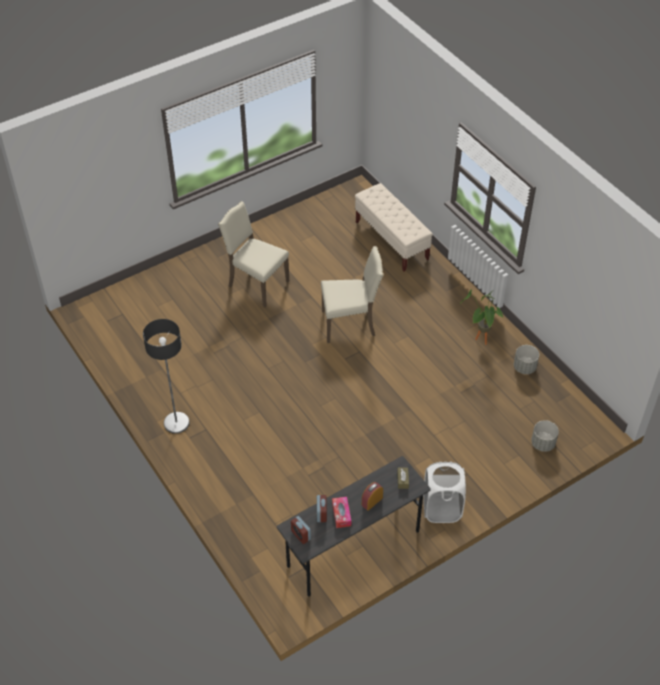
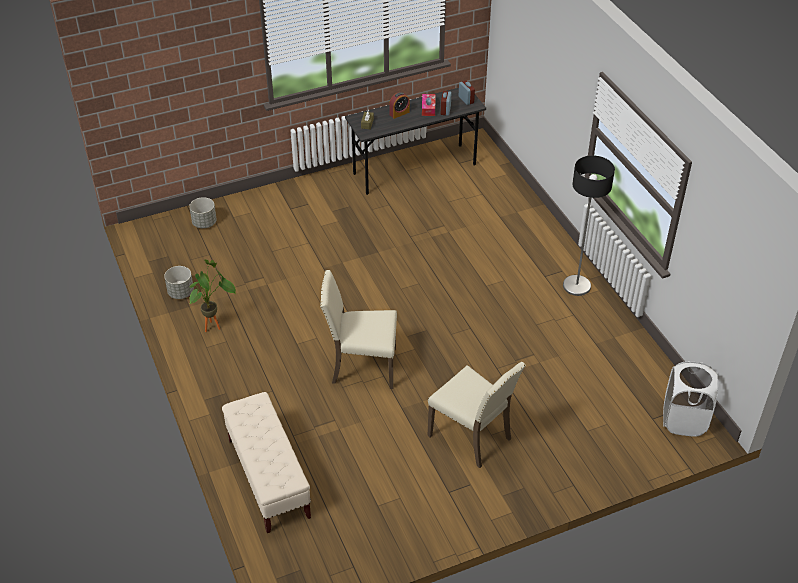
camera: 170 degrees left, 5 degrees down
white laundry basket [423,462,466,523] -> white laundry basket moved to [663,361,718,437]

